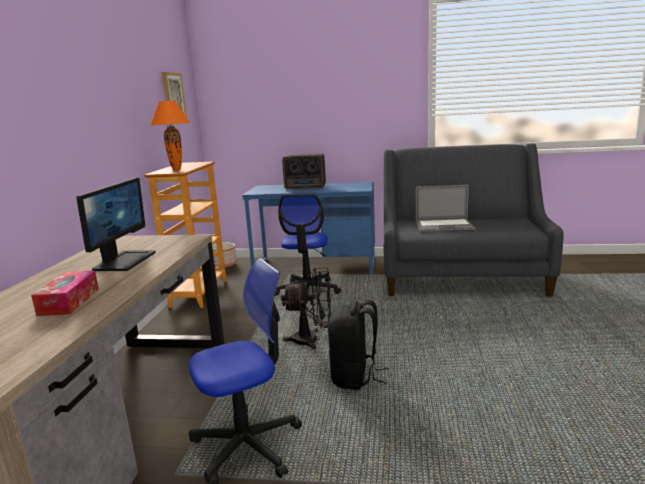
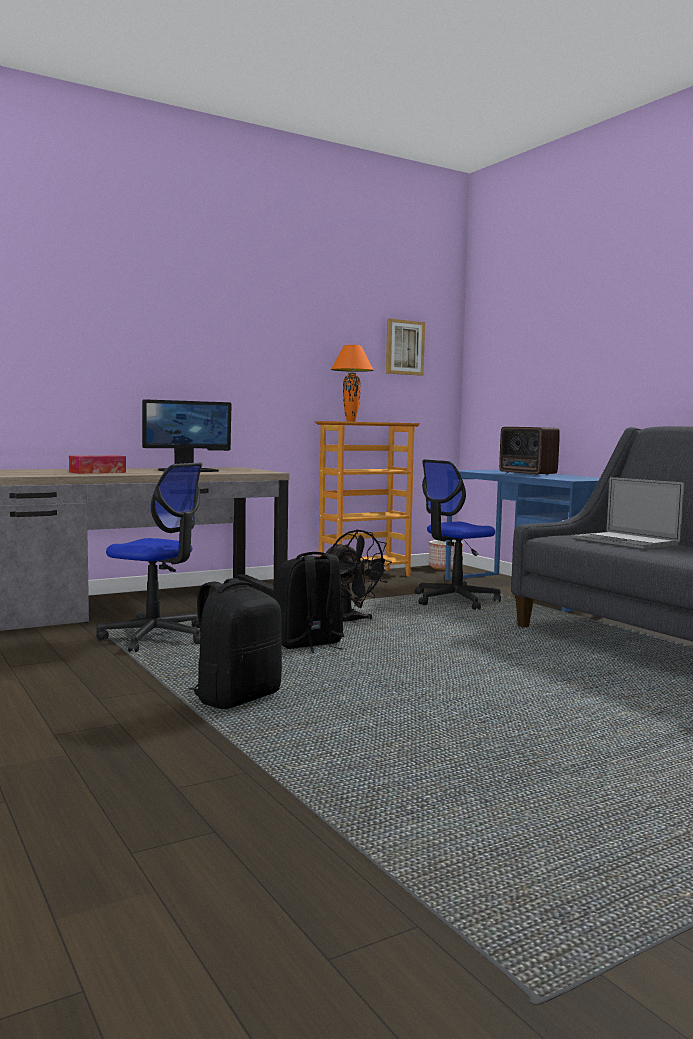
camera: 50 degrees right, 10 degrees down
none -> black backpack [189,578,282,709]

